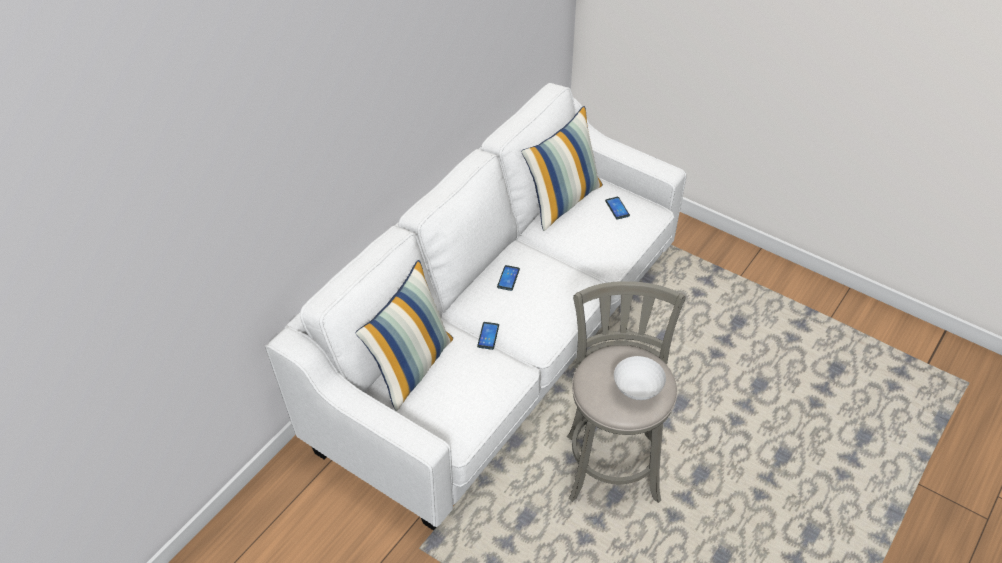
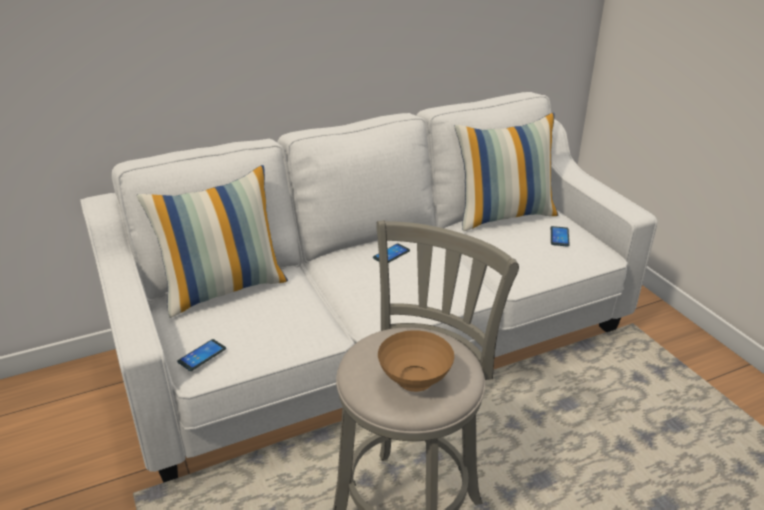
camera: 30 degrees right, 15 degrees down
phone [477,322,499,350] -> phone moved to [177,339,226,371]
white bowl [614,356,666,400] -> brown bowl [378,330,454,392]

